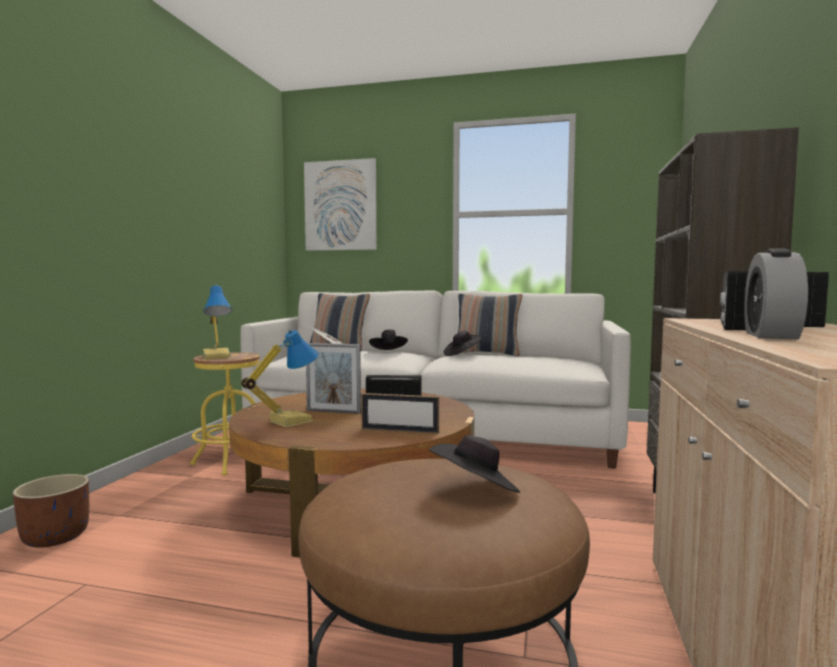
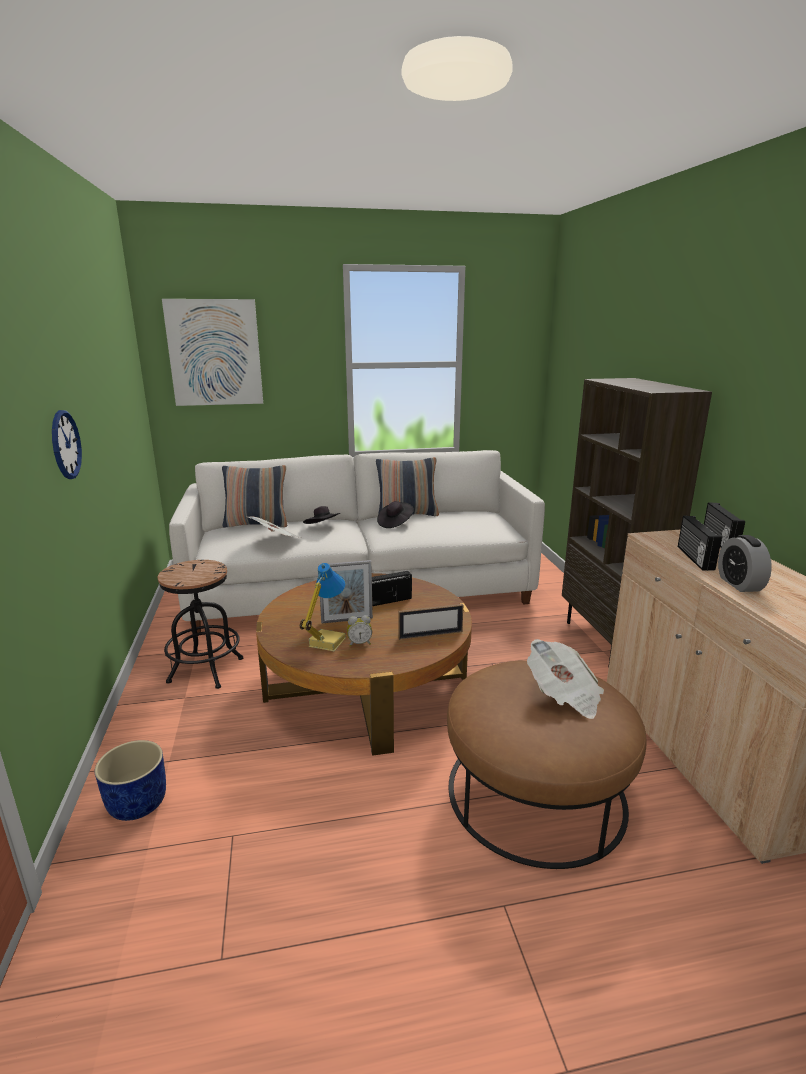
camera: 25 degrees left, 15 degrees up
brown planter [13,474,89,548] -> blue planter [95,740,166,821]
yellow stool [190,352,260,476] -> black stool [158,560,243,689]
table lamp [203,284,232,360] -> none
black hat [429,435,521,493] -> newspaper [527,639,604,719]
none -> wall clock [52,410,82,479]
none -> alarm clock [347,615,372,647]

